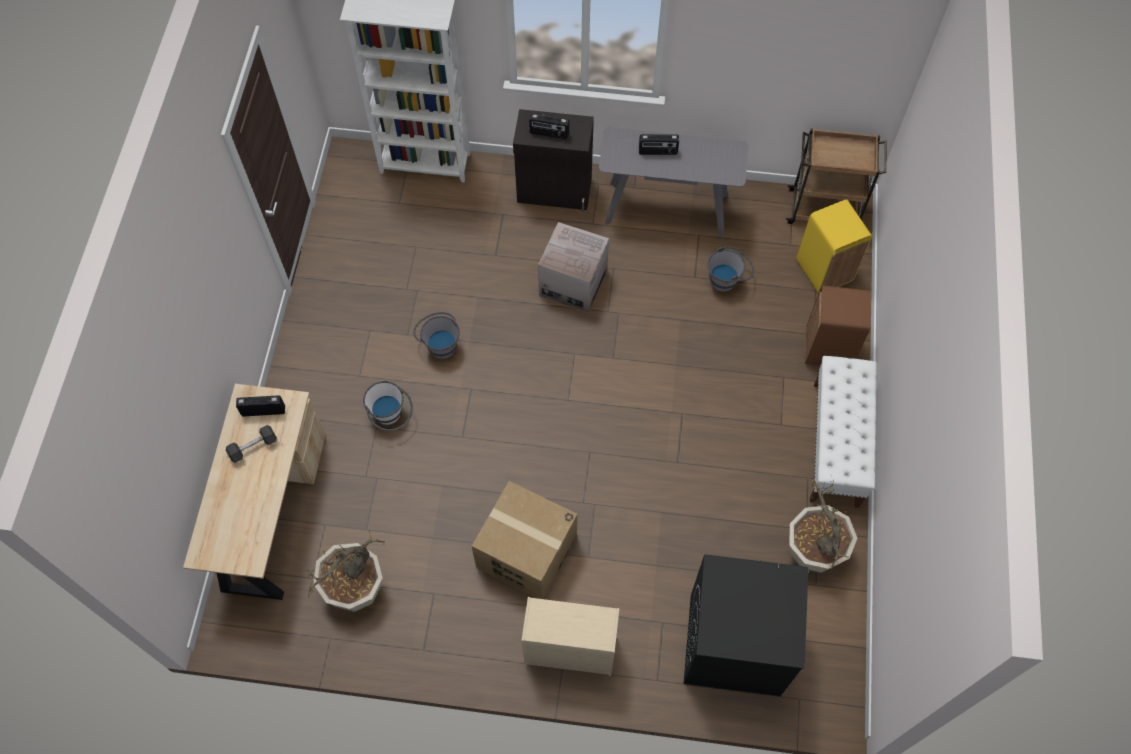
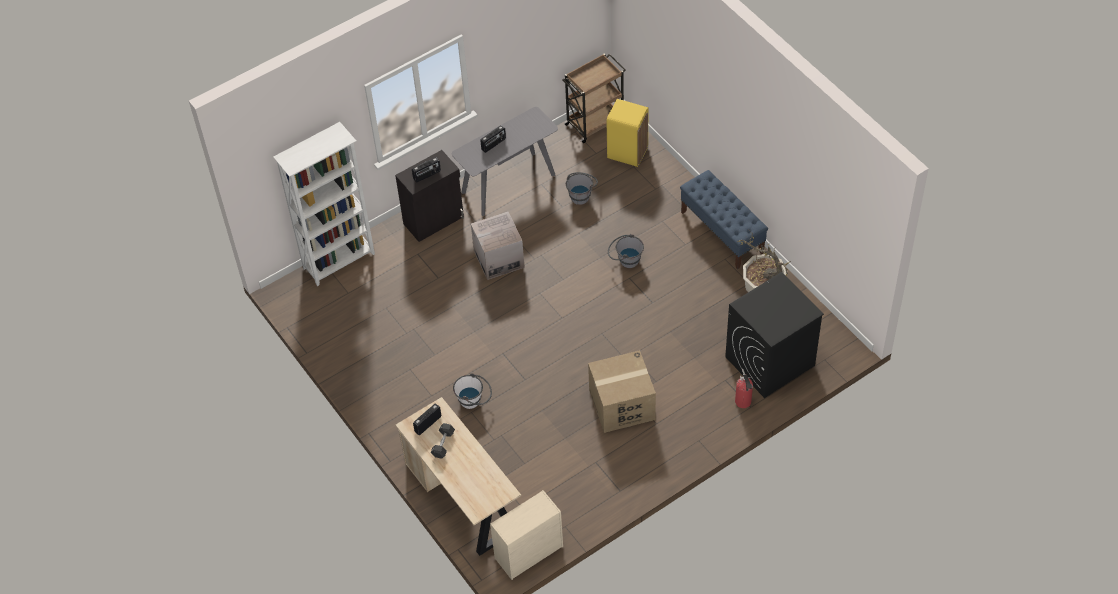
camera: 40 degrees left, 10 degrees down
potted plant [298,529,385,612] -> none
grey bucket [413,312,460,359] -> grey bucket moved to [608,234,644,268]
beige dresser [522,597,619,676] -> beige dresser moved to [490,490,563,580]
brown trash can [804,285,871,365] -> none
white bench [810,356,877,508] -> blue bench [680,170,768,269]
none -> fire extinguisher [735,369,753,408]

